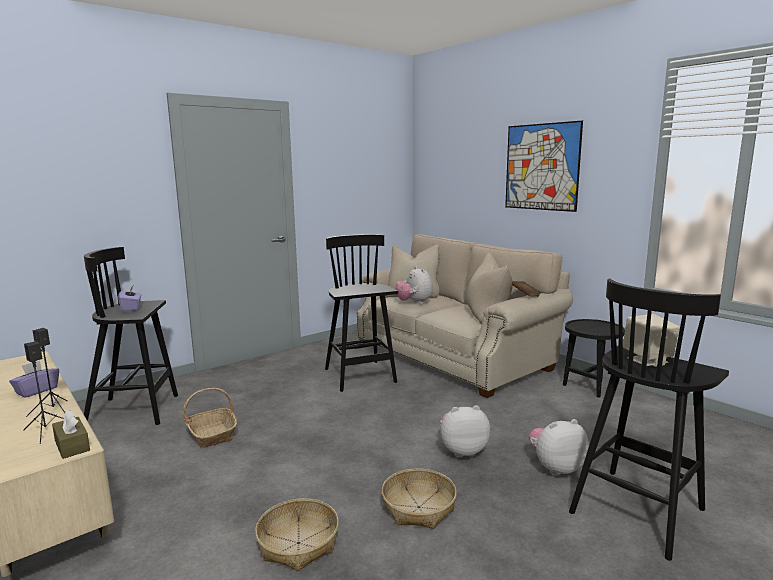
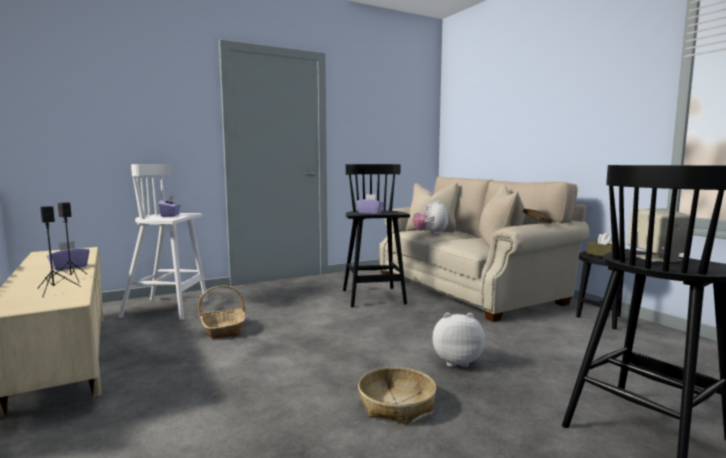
camera: 10 degrees right, 5 degrees down
brown tissue box [52,410,90,459] -> brown tissue box moved to [587,233,620,257]
black stool [84,247,178,425] -> white stool [118,164,208,320]
basket [255,498,339,571] -> none
picture [505,121,583,212] -> none
plush toy [529,419,589,476] -> none
none -> purple tissue box [356,194,384,214]

